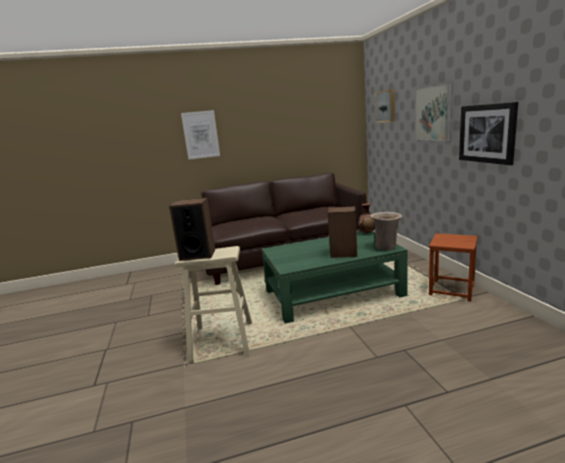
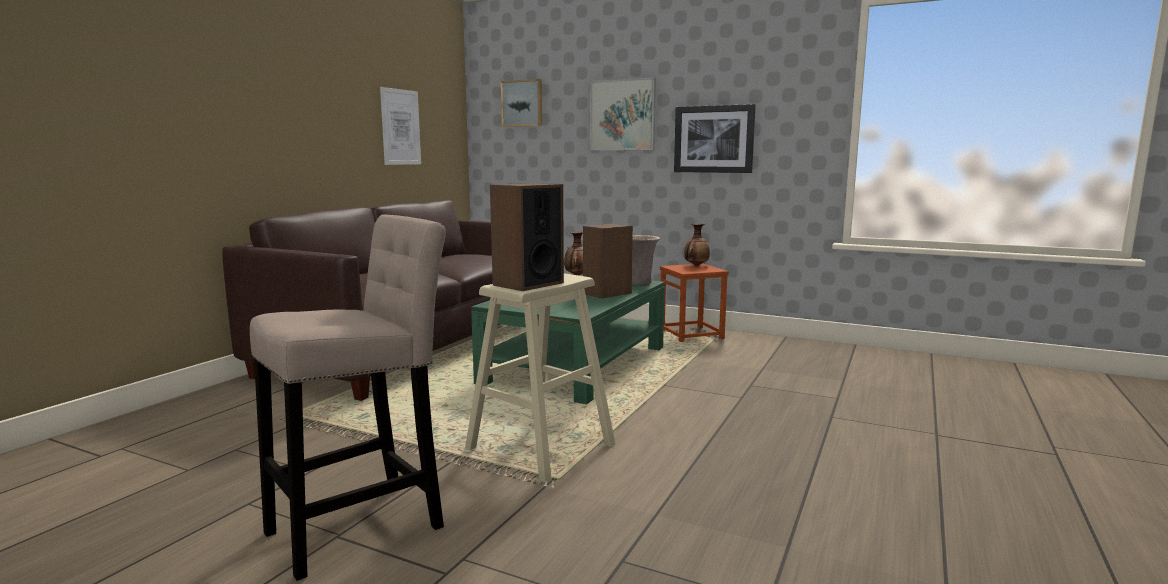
camera: 50 degrees left, 5 degrees down
picture [181,110,220,160] -> picture moved to [380,87,421,165]
none -> beige stool [250,214,446,581]
none -> vase [684,224,710,266]

